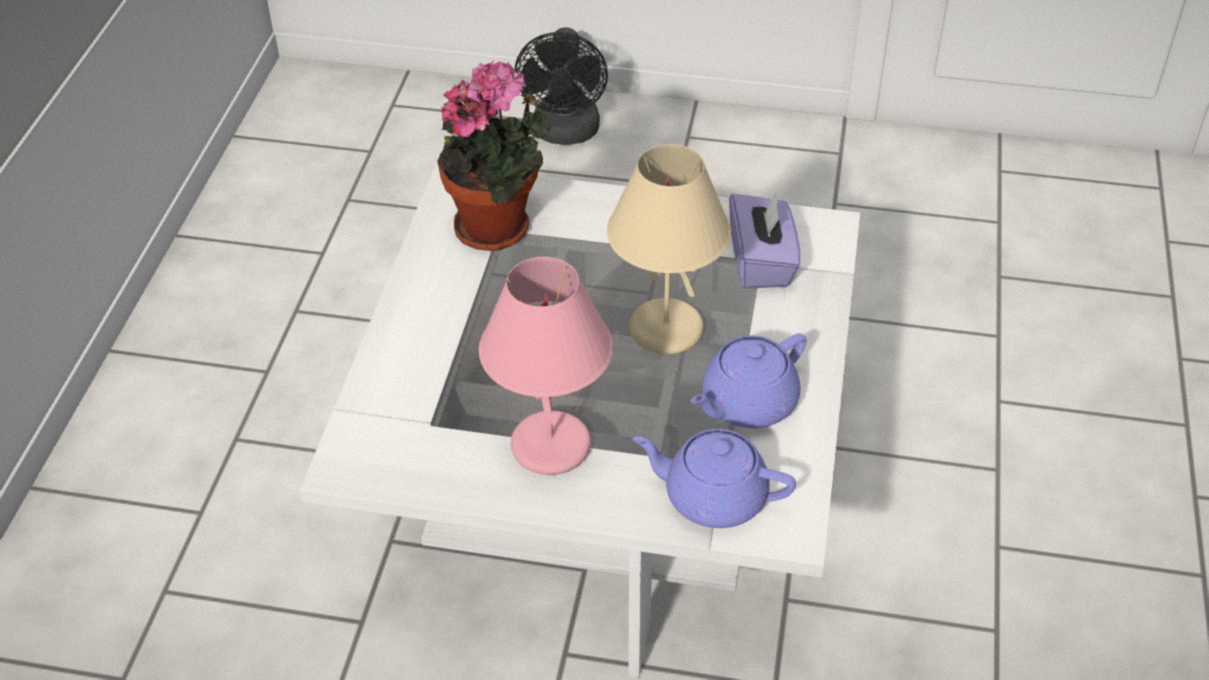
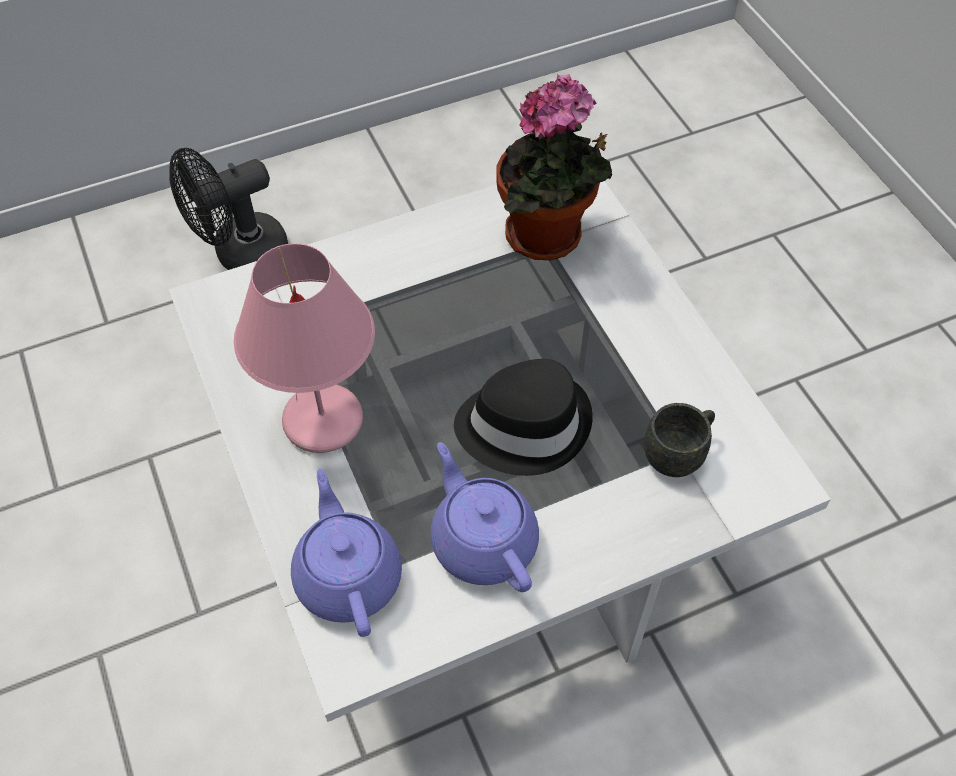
camera: 55 degrees right, 10 degrees up
black fan [515,27,608,145] -> black fan moved to [169,148,288,270]
beige table lamp [607,144,731,355] -> black hat [454,359,593,476]
purple teapot [690,333,807,428] -> purple teapot turned 45 degrees clockwise [431,442,539,592]
purple tissue box [729,192,801,289] -> grey mug [644,403,715,477]

